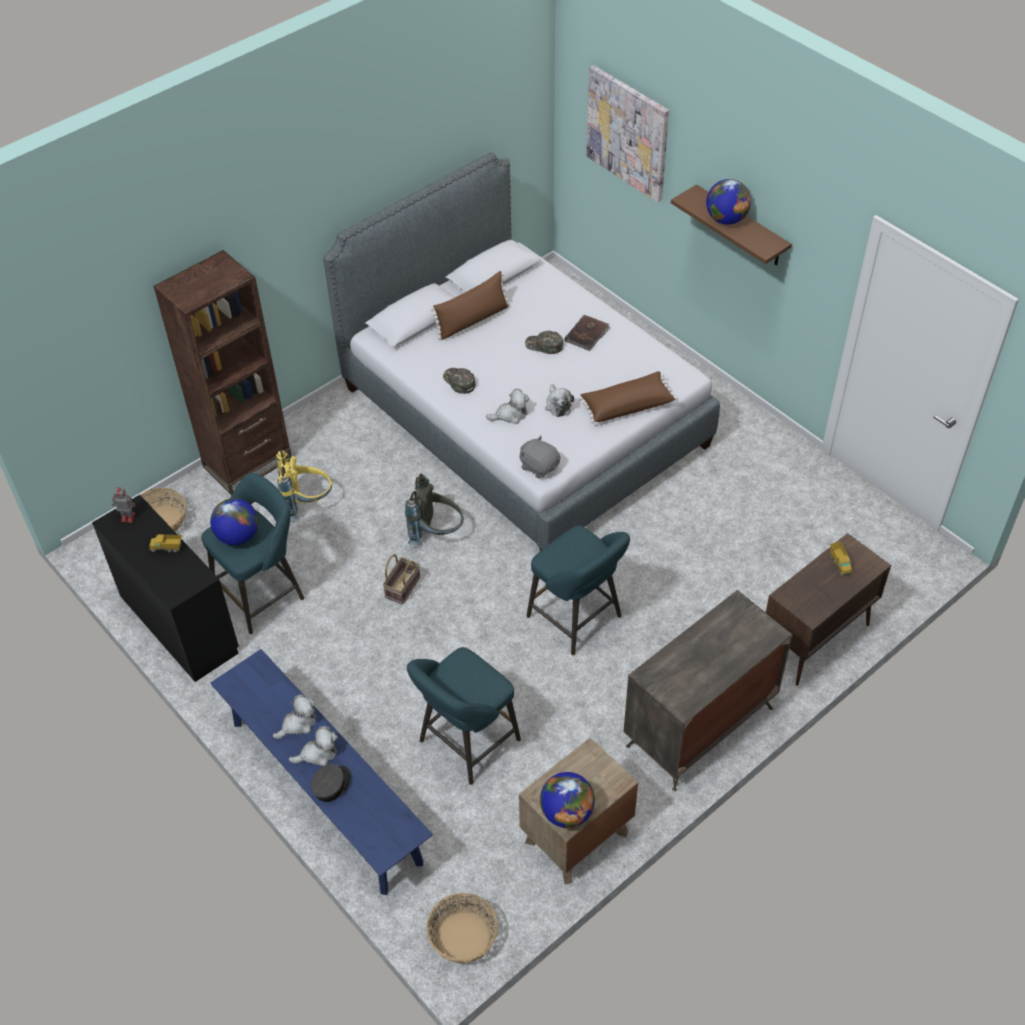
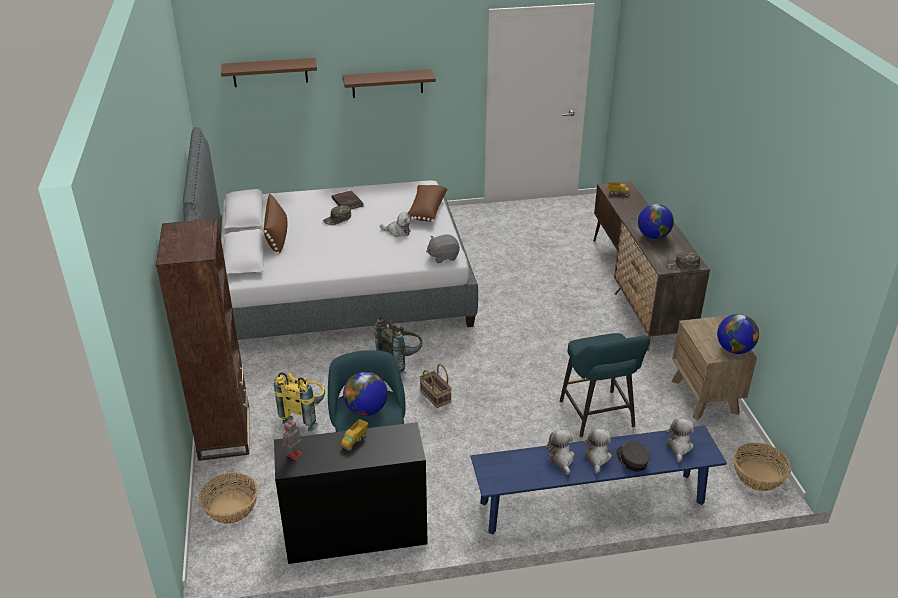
camera: 60 degrees left, 15 degrees down
green cap [443,368,475,394] -> green cap moved to [665,251,700,270]
plush toy [486,389,529,424] -> plush toy moved to [666,418,694,463]
turquoise stool [527,525,630,655] -> none
picture [587,65,669,202] -> brown shelf [221,58,317,87]
globe [706,179,751,225] -> globe moved to [638,204,674,239]

